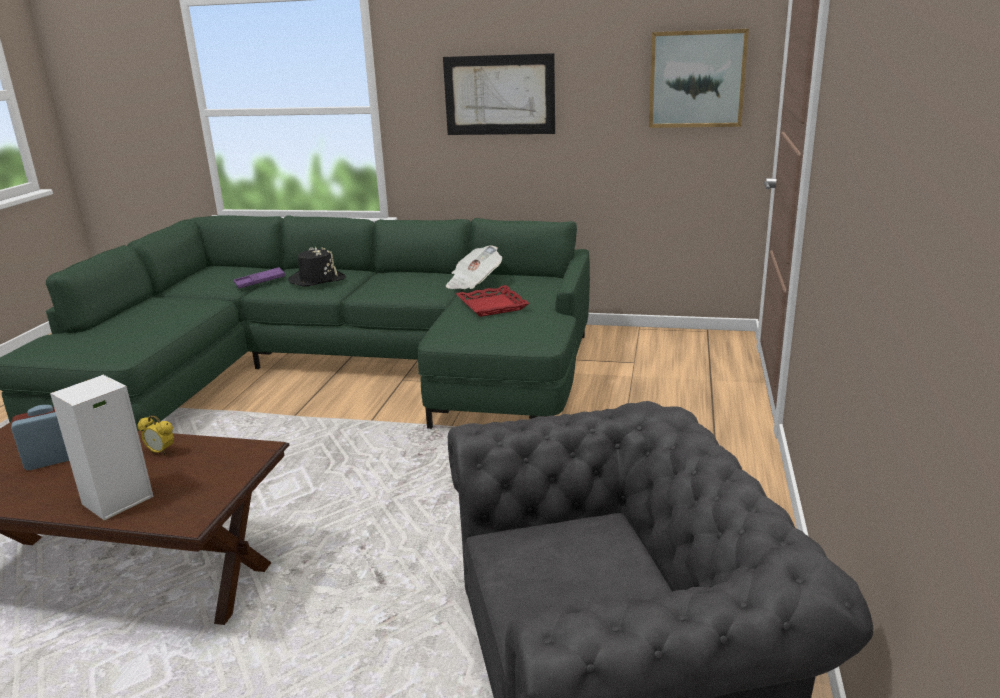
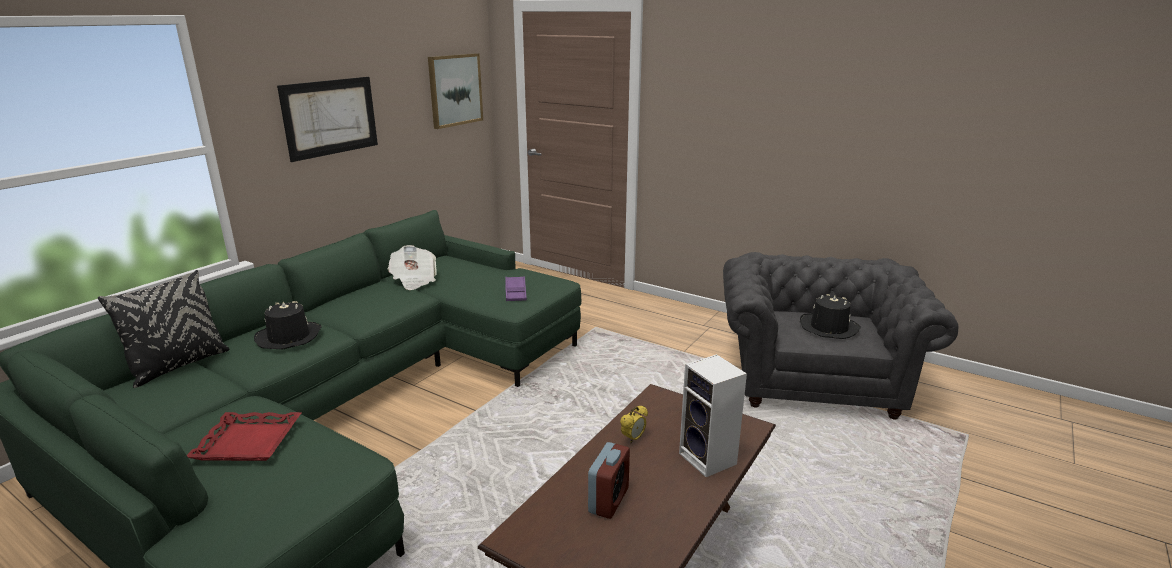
camera: 70 degrees left, 0 degrees up
alarm clock [11,405,69,470] -> alarm clock turned 150 degrees counterclockwise [588,442,630,519]
purple tray [234,267,285,288] -> purple tray moved to [505,276,527,301]
red tray [456,285,530,317] -> red tray moved to [187,412,301,461]
none -> black pillow [98,270,230,388]
none -> black hat [800,294,861,339]

